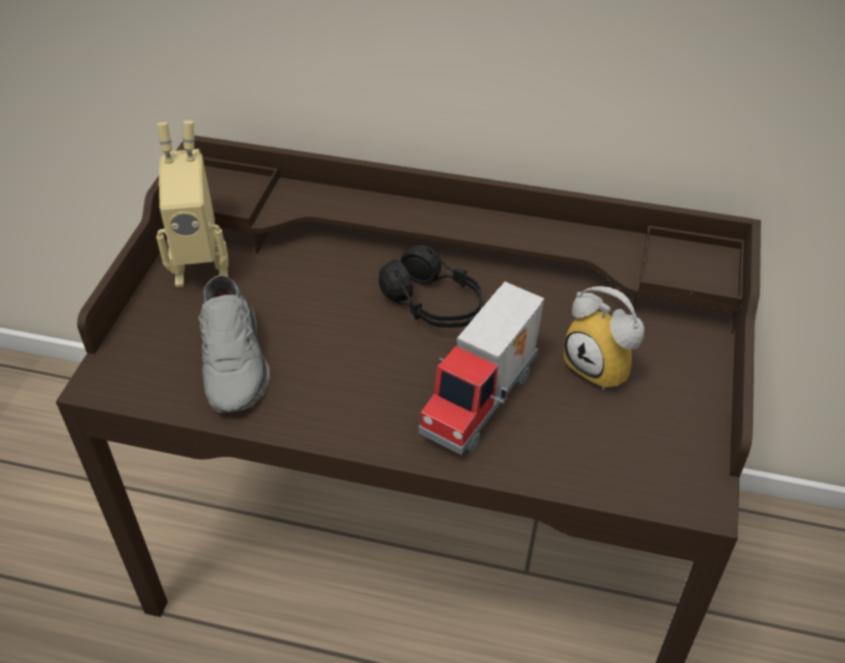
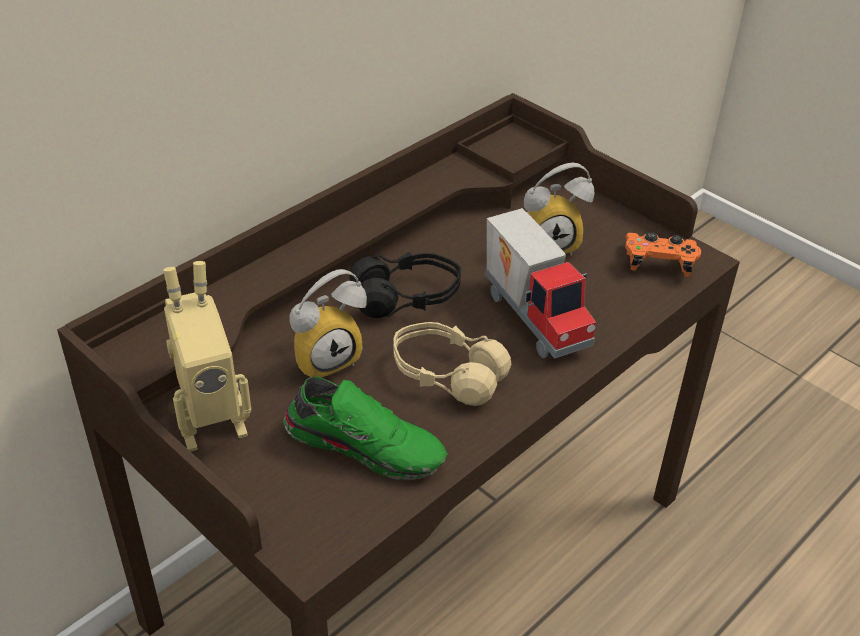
camera: 60 degrees left, 5 degrees down
toy robot [156,120,228,287] -> toy robot turned 45 degrees clockwise [163,261,251,452]
grey shoe [199,275,270,413] -> green shoe [283,377,447,480]
none -> alarm clock [290,269,367,377]
none -> beige headphones [394,322,511,406]
none -> orange game controller [625,232,701,277]

